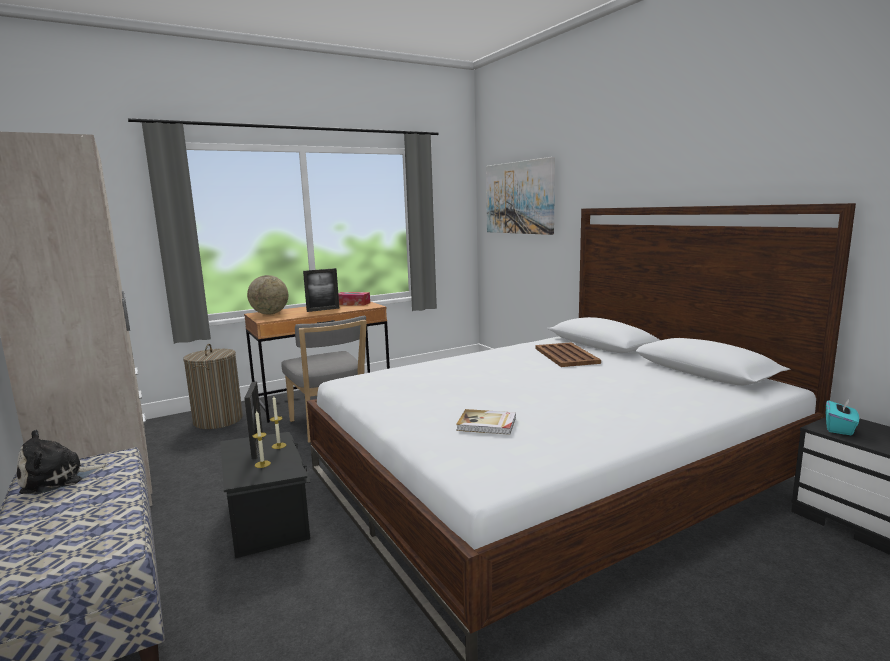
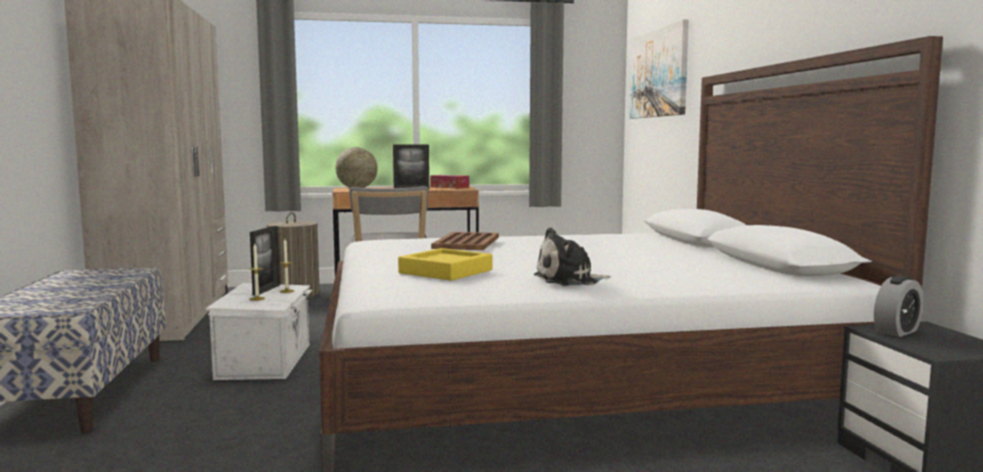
camera: 20 degrees right, 5 degrees down
plush toy [17,430,108,494] -> plush toy moved to [534,227,611,286]
black storage box [220,432,310,559] -> white storage box [206,283,312,380]
book [456,409,516,435] -> yellow tray [398,248,492,281]
brown tray [535,342,601,367] -> brown tray moved to [431,232,499,250]
turquoise tissue box [826,398,859,435] -> alarm clock [874,276,924,337]

